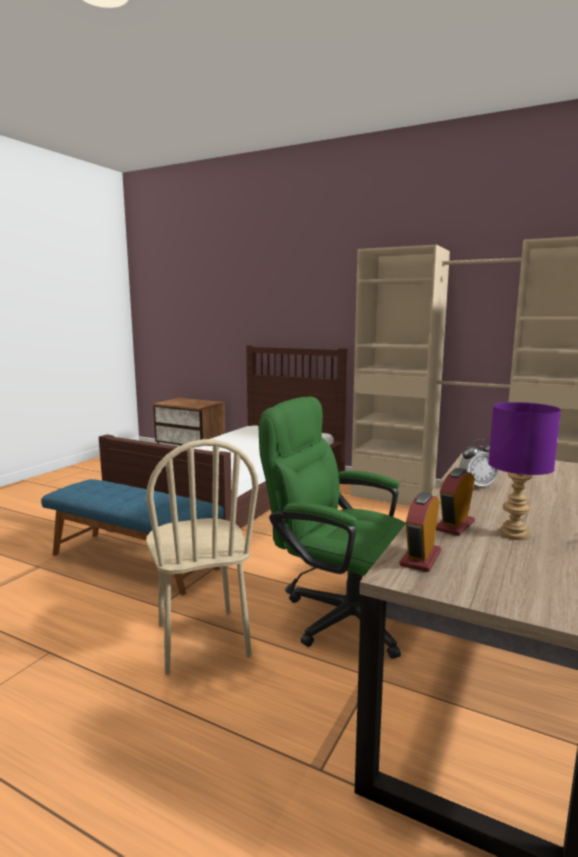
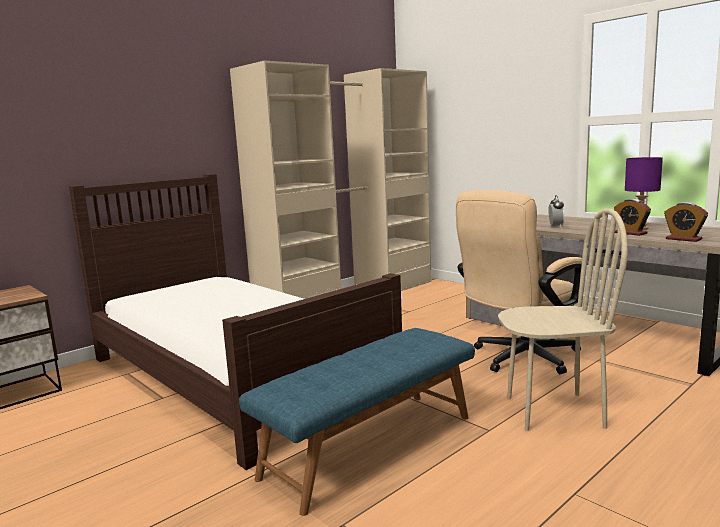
camera: 70 degrees left, 0 degrees up
green office chair [259,396,406,659] -> beige office chair [456,190,582,374]

